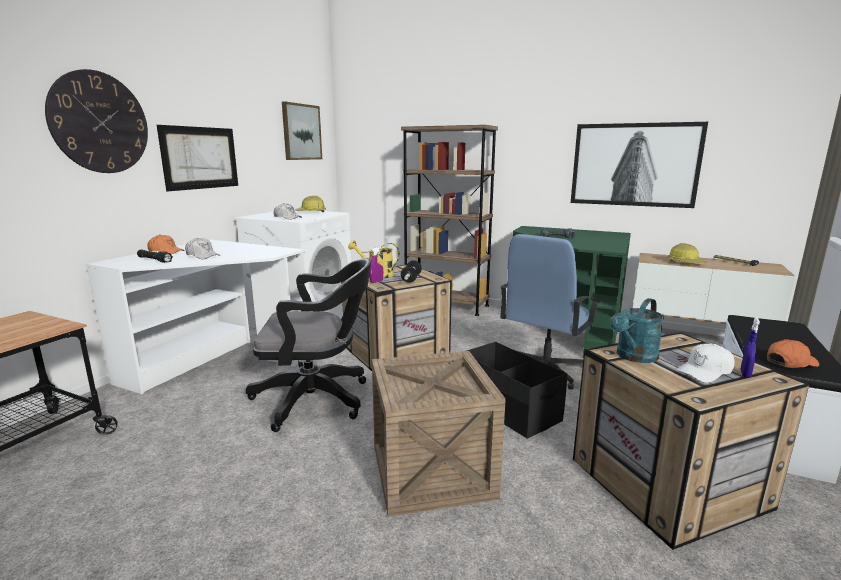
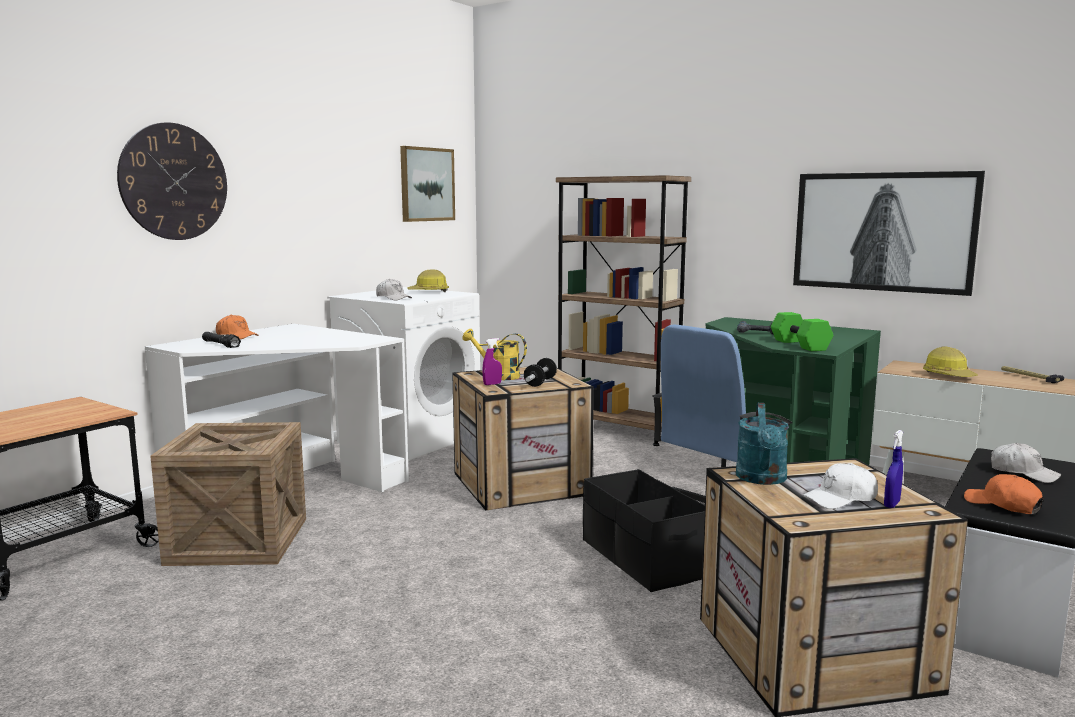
camera: 10 degrees right, 5 degrees down
picture [157,125,238,191] -> none
white cap [185,238,221,259] -> white cap moved to [991,443,1061,483]
black office chair [246,258,371,432] -> none
crate [372,351,506,517] -> crate moved to [150,422,306,566]
turquoise watering can [610,298,664,363] -> turquoise watering can turned 45 degrees counterclockwise [736,403,789,485]
orange cap [767,339,819,368] -> orange cap turned 120 degrees counterclockwise [964,474,1043,514]
none -> green dumbbell [771,312,833,351]

